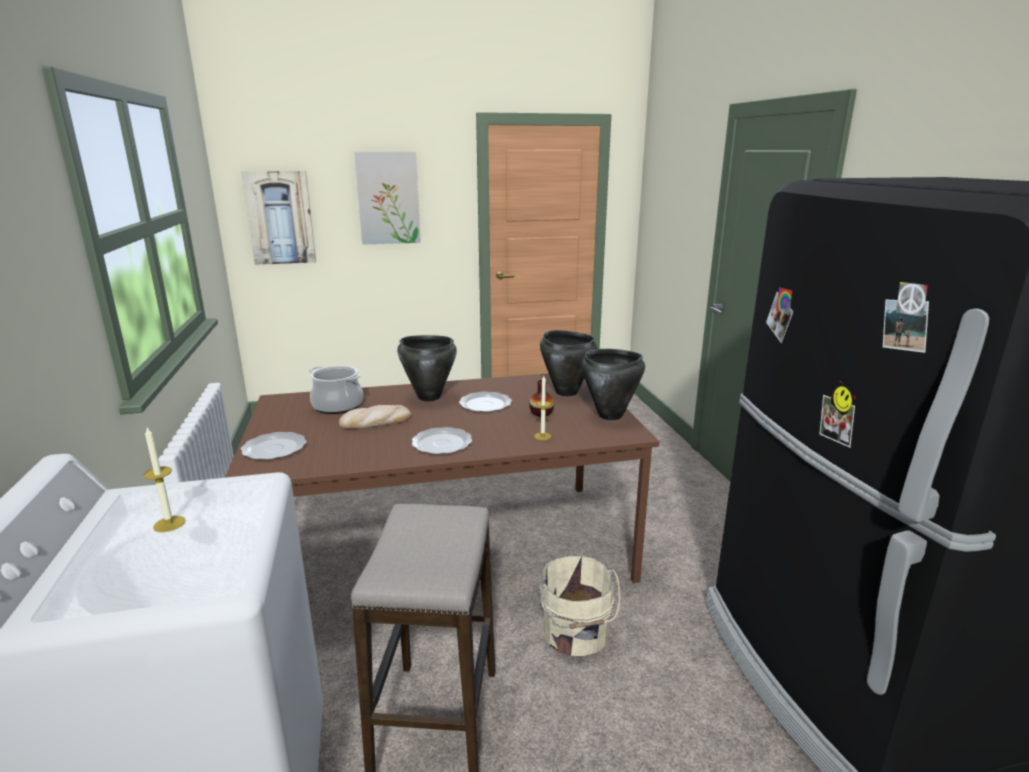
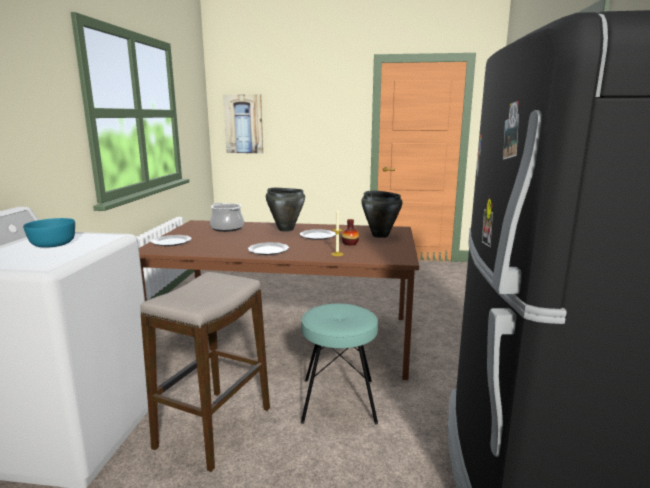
camera: 20 degrees right, 5 degrees down
candle [143,428,186,532] -> turquoise bowl [23,218,75,248]
bread [339,405,411,429] -> none
picture [354,152,421,245] -> none
beige bucket [539,555,620,656] -> turquoise stool [301,303,378,425]
black cooking pot [582,349,645,420] -> none

